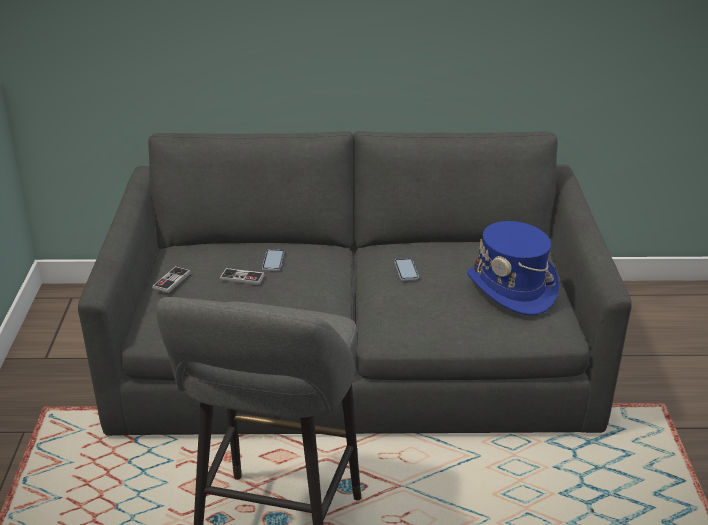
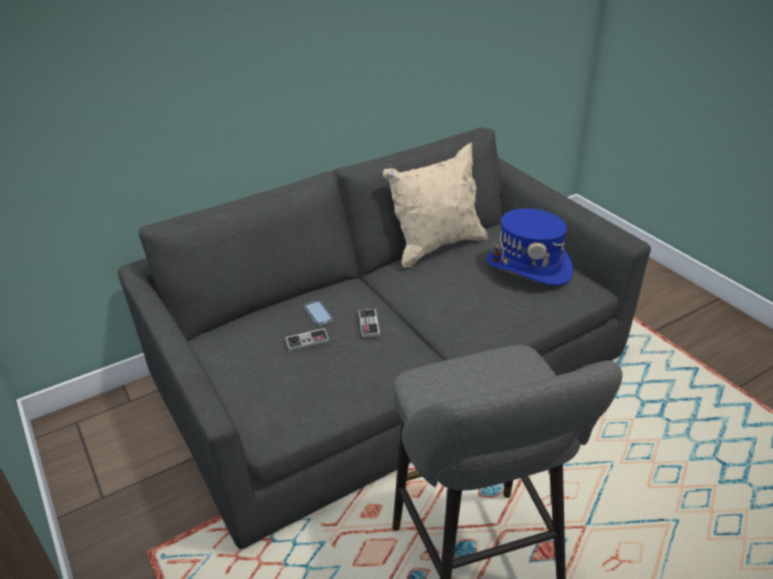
camera: 30 degrees left, 5 degrees up
game controller [152,266,191,293] -> game controller moved to [359,308,380,338]
phone [394,258,419,281] -> none
none -> beige pillow [383,142,488,268]

